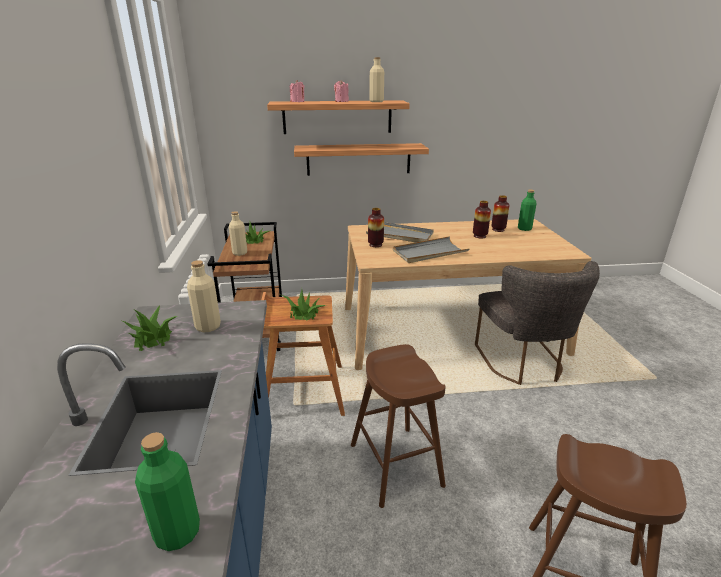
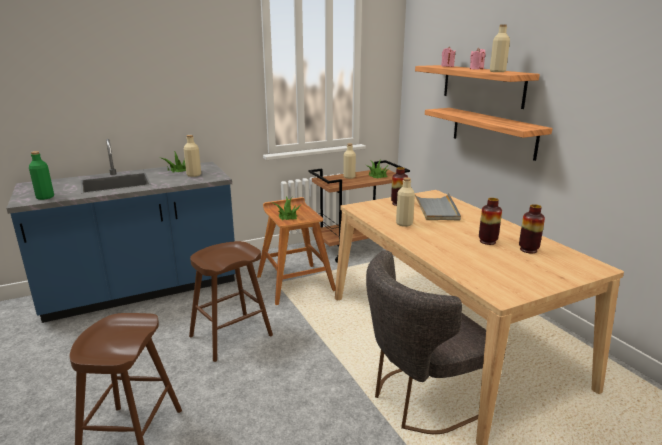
camera: 70 degrees right, 5 degrees down
grey tray [393,236,469,263] -> beige bottle [396,178,415,227]
green bottle [518,190,537,231] -> none

